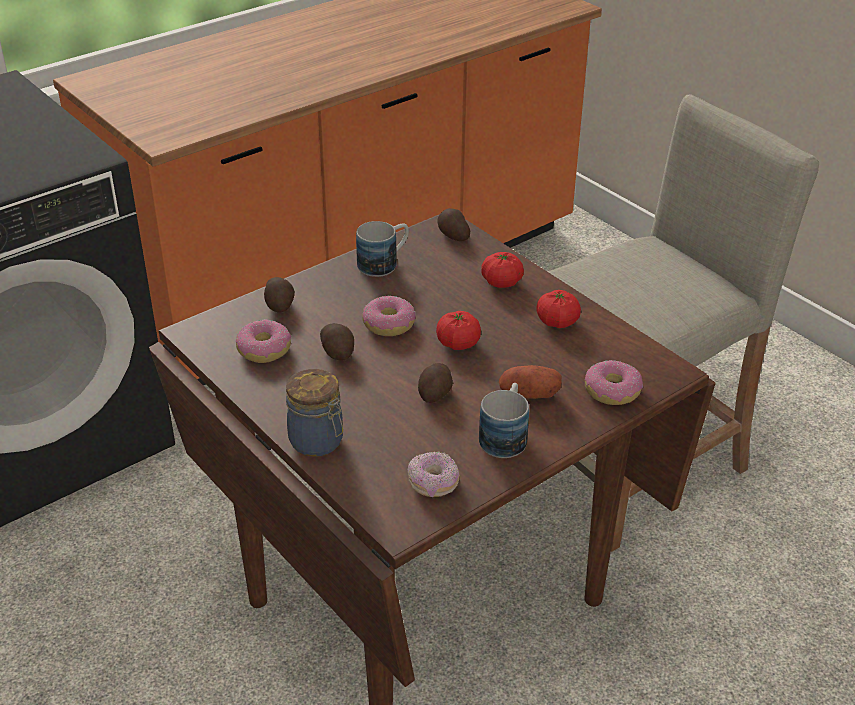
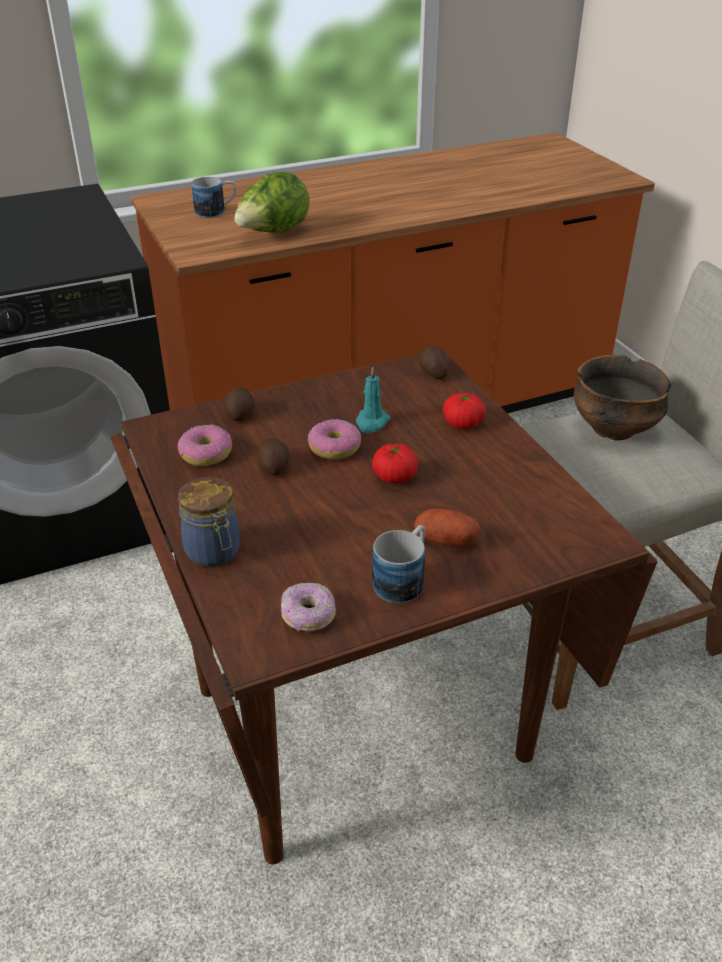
camera: 15 degrees right, 0 degrees up
mug [356,221,409,277] -> mug moved to [192,177,237,218]
potato [418,363,453,403] -> none
tomato [536,290,581,328] -> none
donut [585,360,643,405] -> none
none -> lettuce [234,172,310,233]
none -> turquoise candle [356,367,390,433]
none -> bowl [574,355,671,440]

